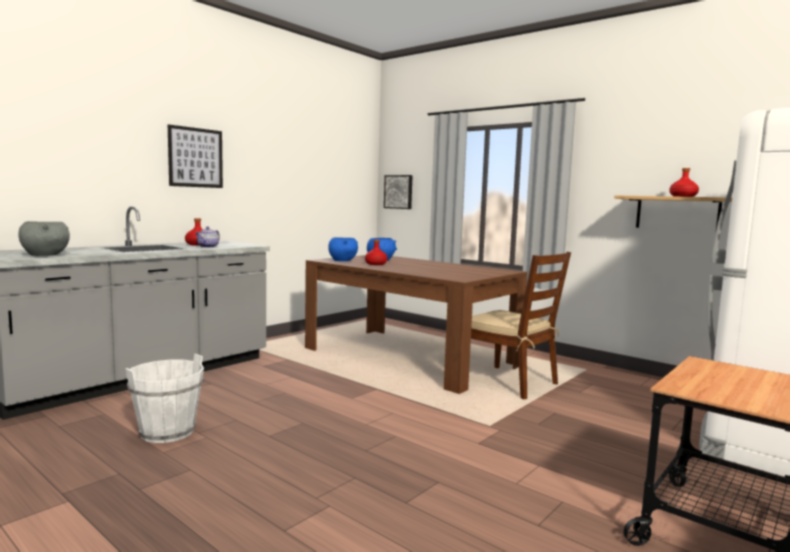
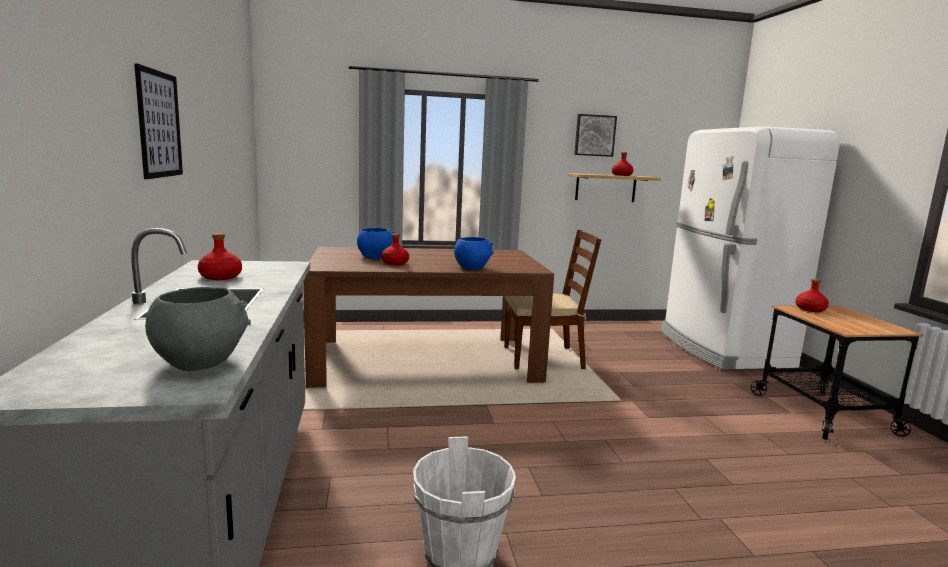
camera: 50 degrees left, 5 degrees up
teapot [195,227,220,248] -> none
blue bowl [328,237,358,261] -> blue bowl moved to [454,237,494,269]
picture [384,175,413,209] -> picture moved to [574,114,617,157]
none -> red bottle [795,279,829,312]

